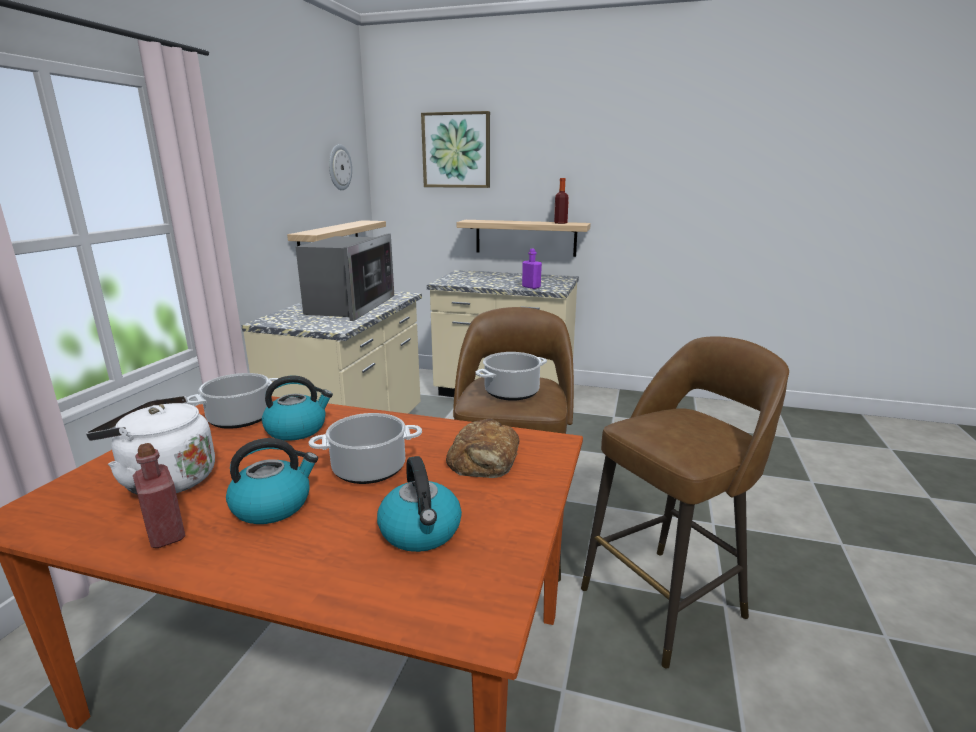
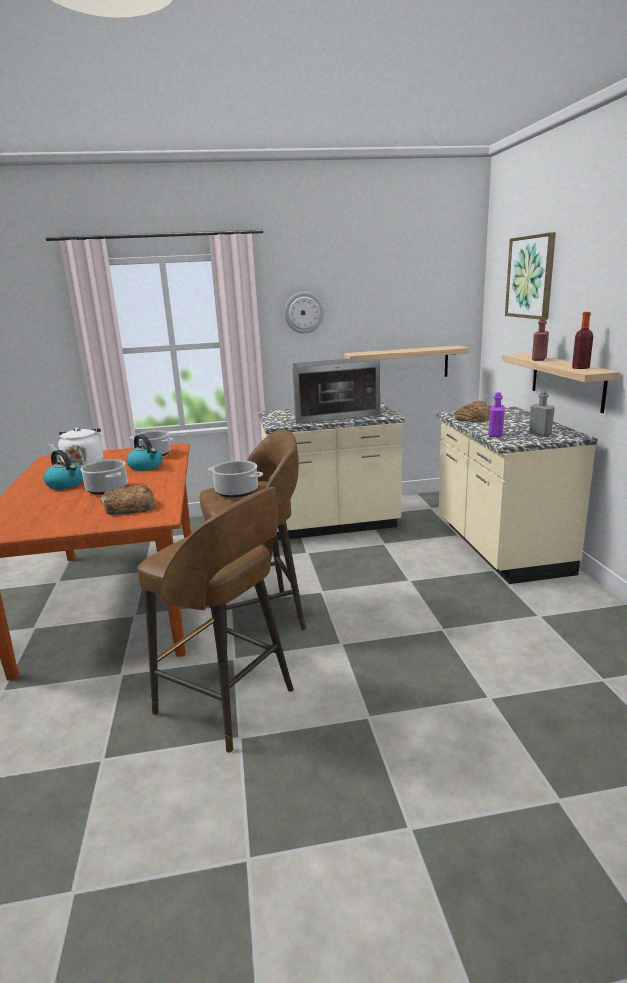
camera: 65 degrees right, 0 degrees up
red bottle [133,443,186,548] -> red bottle moved to [532,318,549,361]
wall clock [329,144,352,190] -> wall clock moved to [284,292,324,334]
kettle [377,456,462,552] -> none
none -> bread [455,401,491,422]
none -> grey bottle [529,391,555,436]

